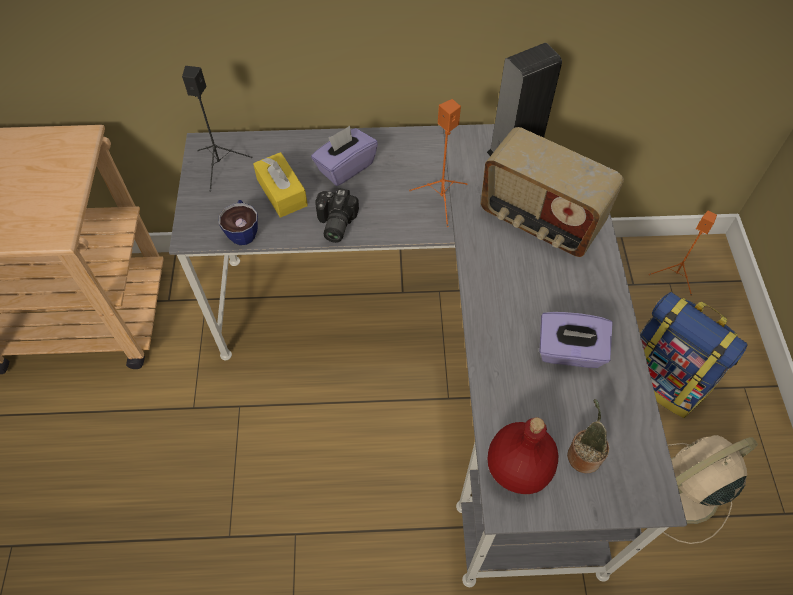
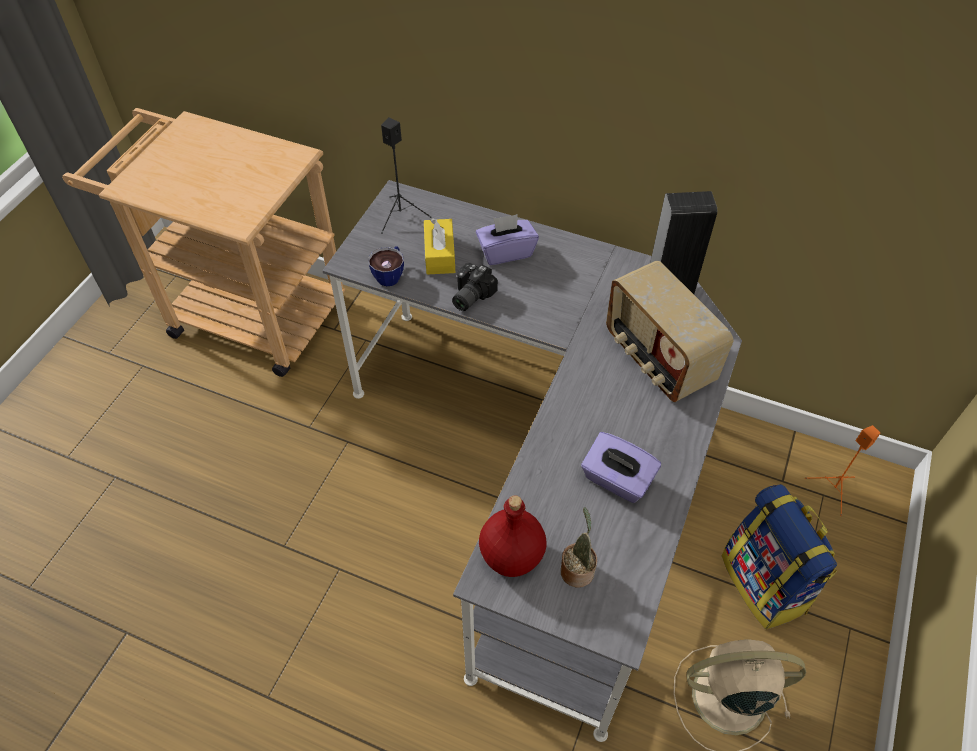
camera: 25 degrees right, 5 degrees down
orange speaker [409,99,467,227] -> none

